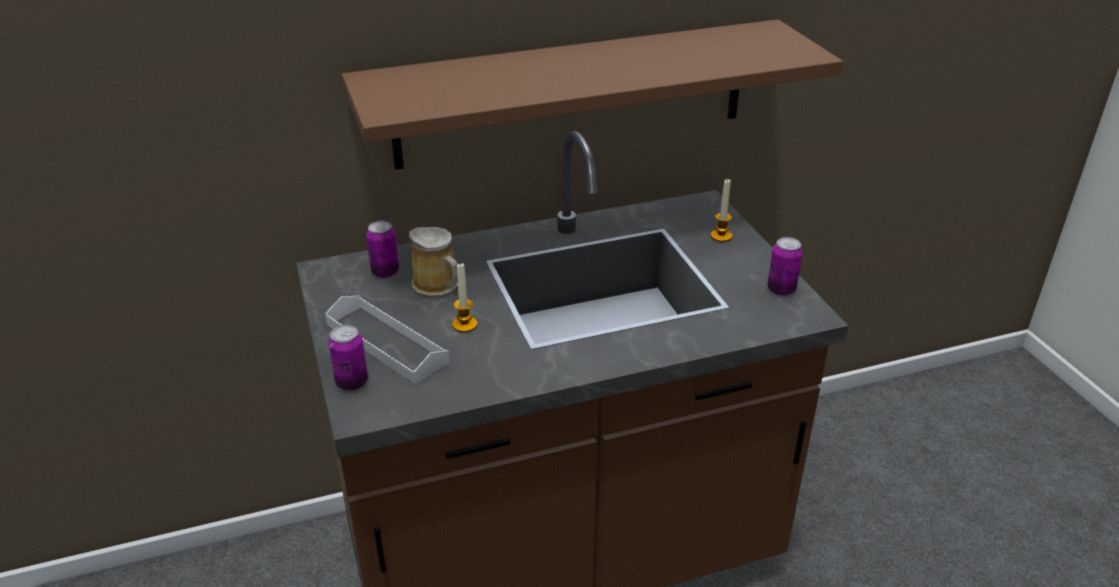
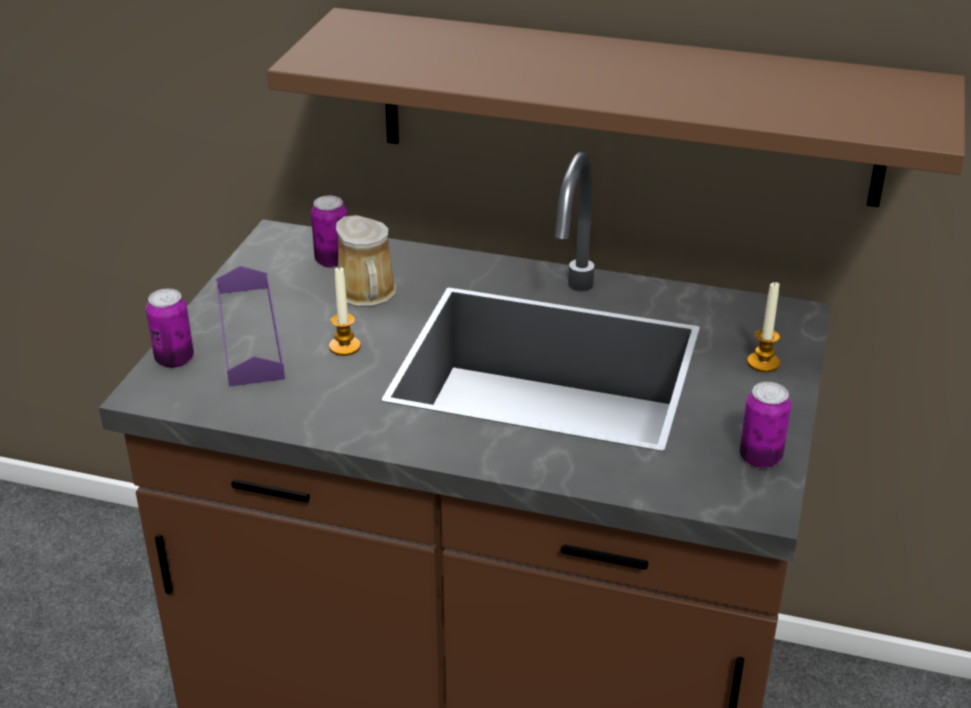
camera: 35 degrees right, 0 degrees up
white tray [325,296,450,384] -> purple tray [216,266,285,387]

